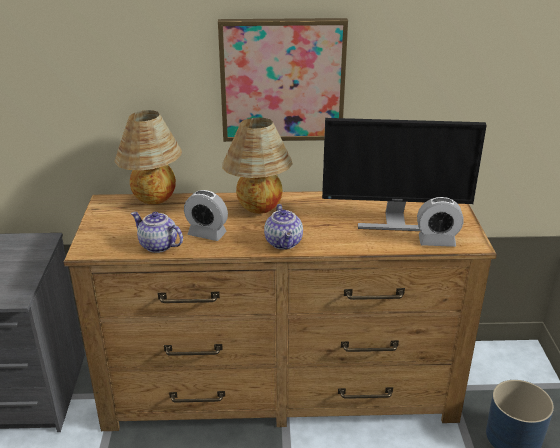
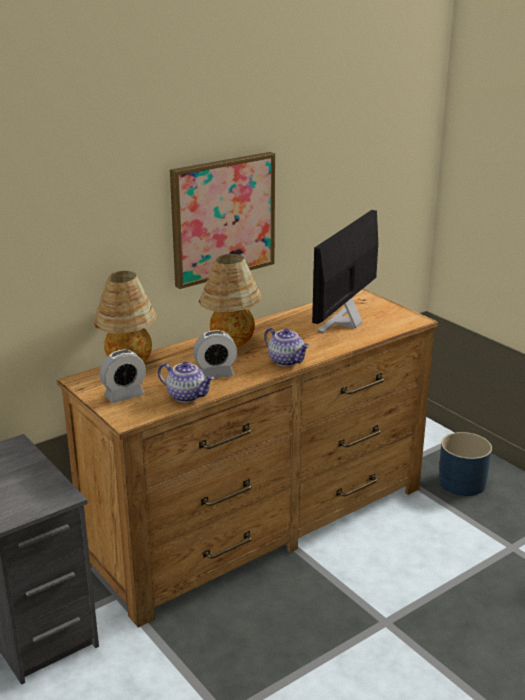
camera: 35 degrees left, 5 degrees down
teapot [131,212,183,253] -> teapot turned 150 degrees counterclockwise [158,362,214,403]
monitor [322,118,487,231] -> monitor turned 150 degrees clockwise [312,210,378,333]
alarm clock [417,197,464,247] -> alarm clock moved to [100,349,146,403]

